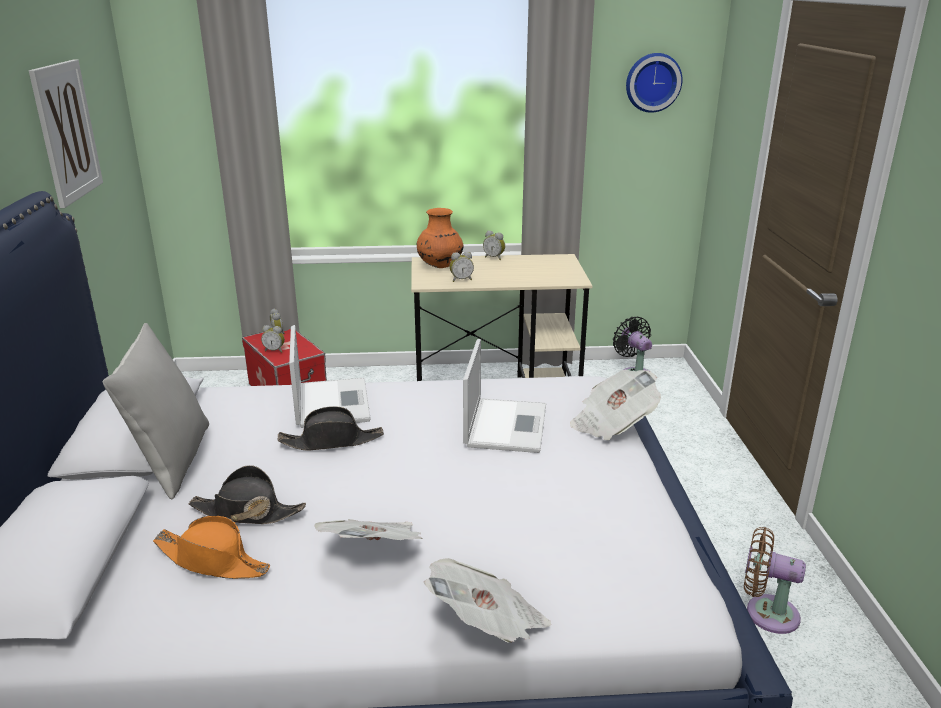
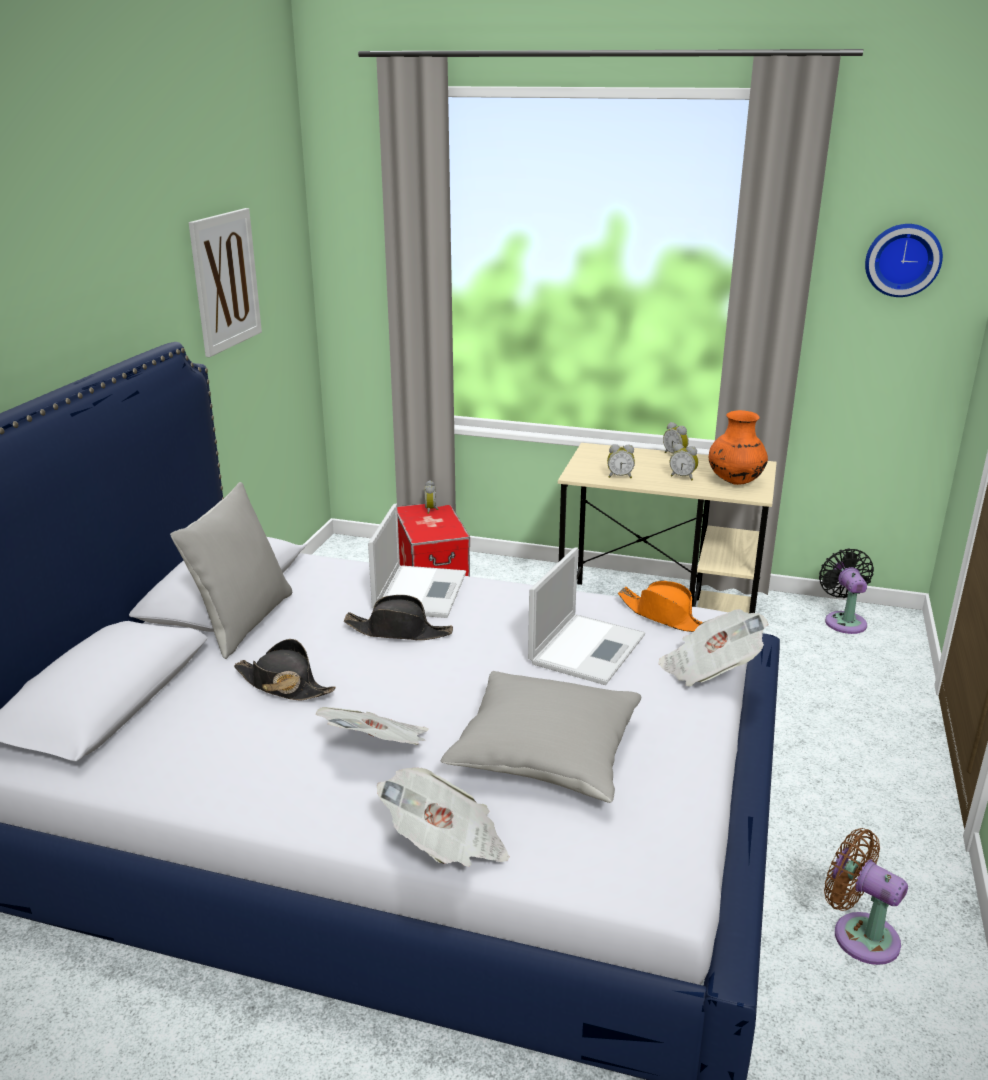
camera: 20 degrees right, 0 degrees up
orange hat [153,516,270,579] -> orange hat moved to [618,581,703,632]
alarm clock [261,325,285,353] -> alarm clock moved to [670,444,698,480]
orange vase [417,208,464,268] -> orange vase moved to [709,410,768,485]
none -> grey pillow [441,671,641,803]

